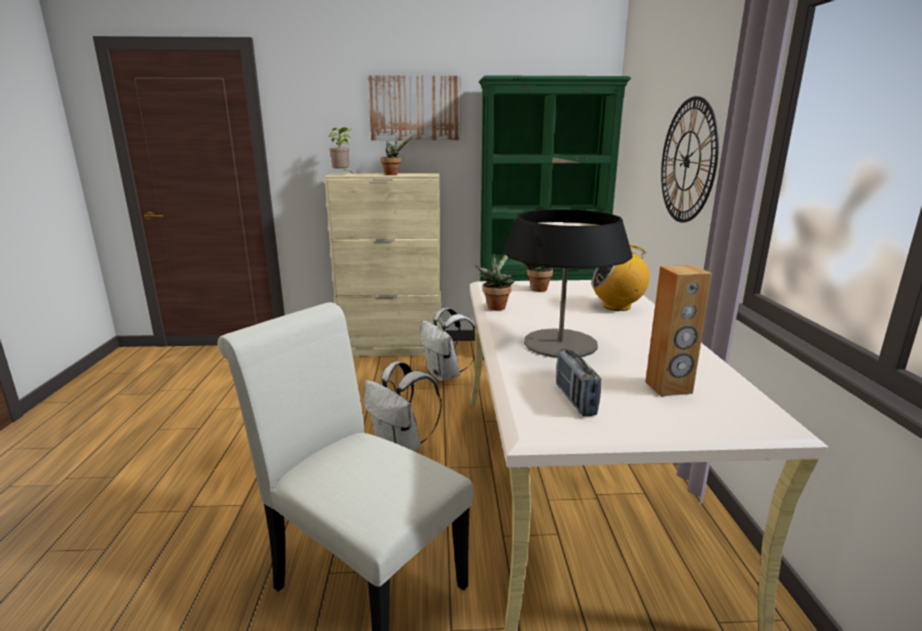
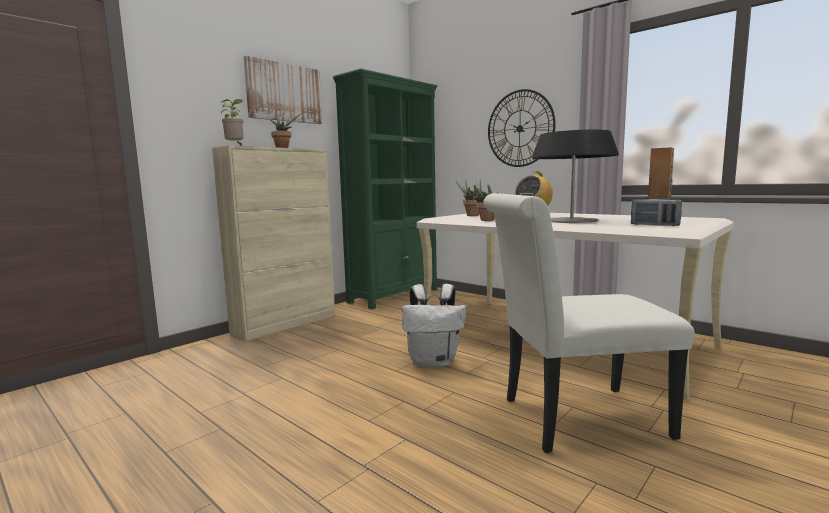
camera: 45 degrees left, 10 degrees down
white backpack [420,308,475,381] -> none

